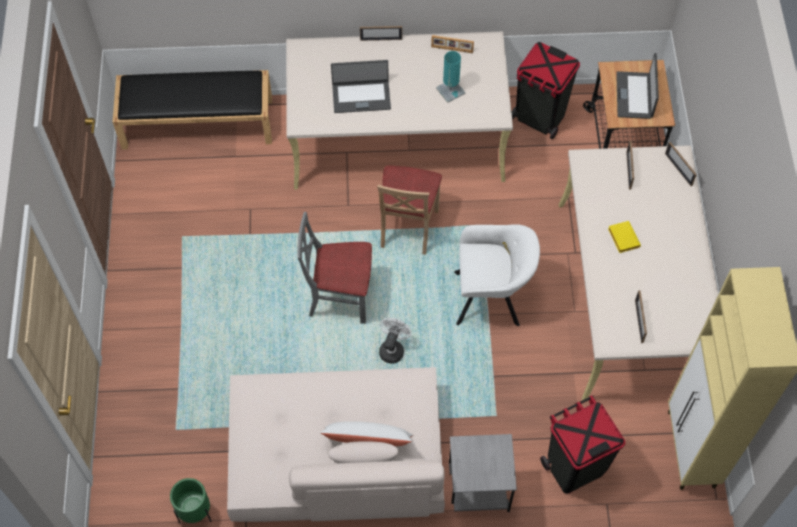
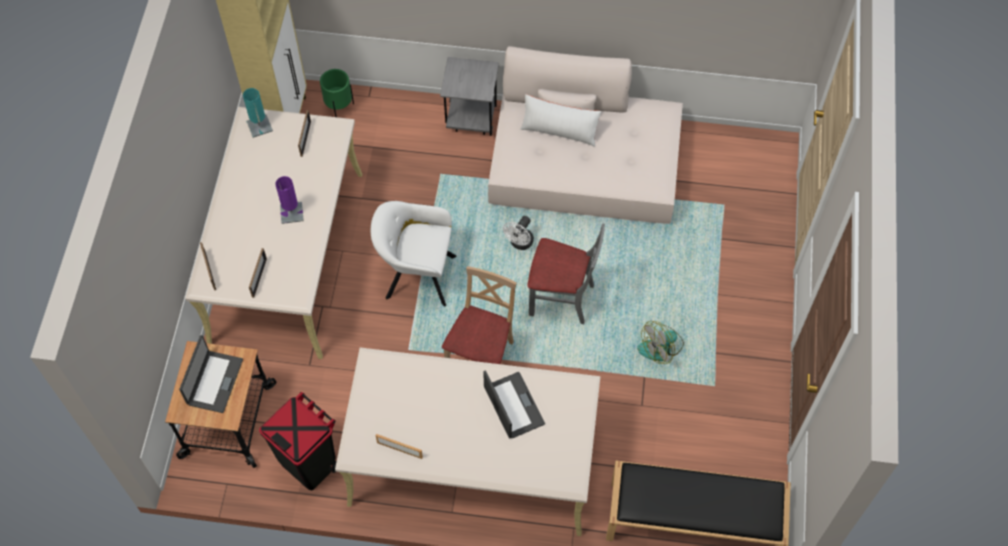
camera: 170 degrees left, 0 degrees up
green planter [170,478,212,523] -> green planter moved to [320,69,354,117]
laptop [331,60,391,113] -> laptop turned 60 degrees clockwise [483,370,545,438]
picture frame [360,26,402,41] -> none
turquoise table lamp [436,51,466,103] -> turquoise table lamp moved to [243,88,273,138]
black trash can [540,395,625,494] -> none
yellow book [608,221,641,253] -> purple table lamp [275,176,304,224]
none -> fan [637,321,684,364]

